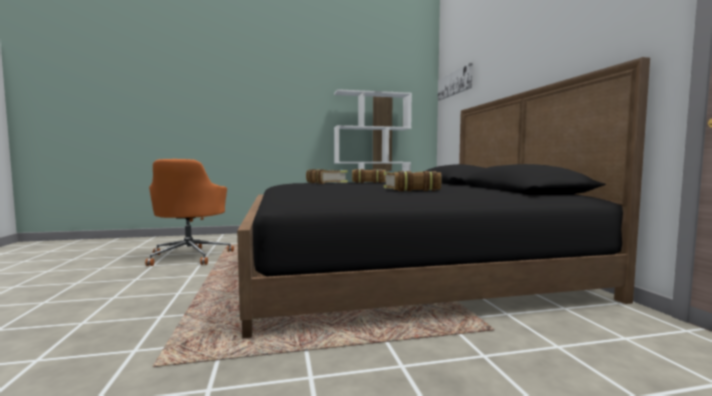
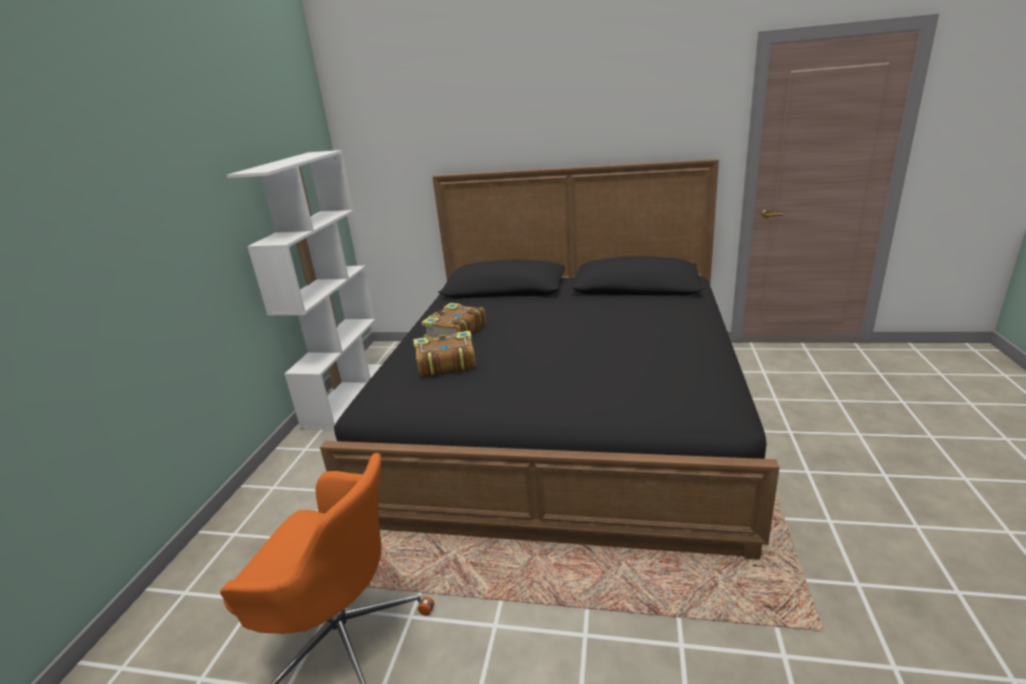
camera: 65 degrees left, 20 degrees up
book [384,171,442,191] -> none
picture [438,63,473,100] -> none

